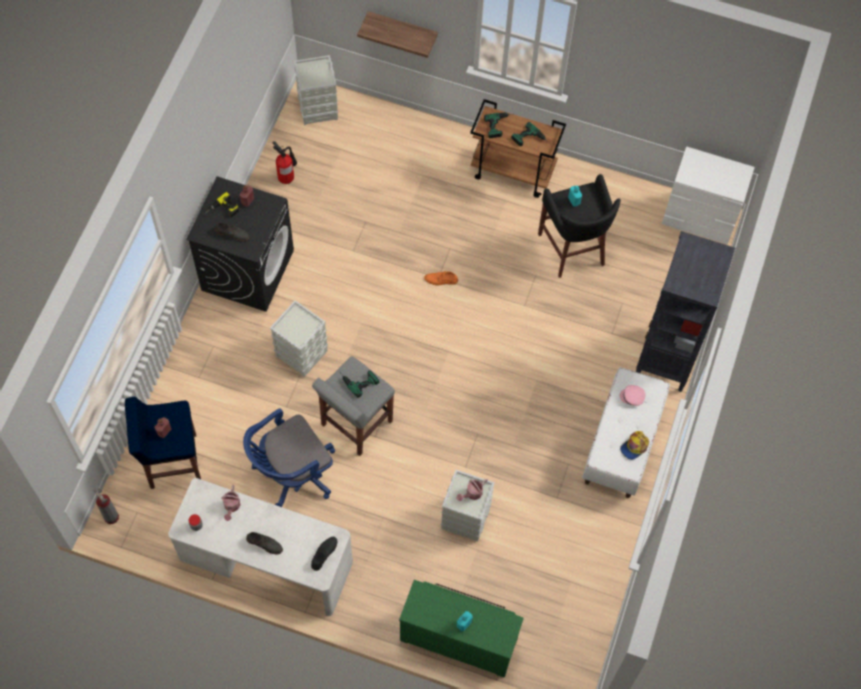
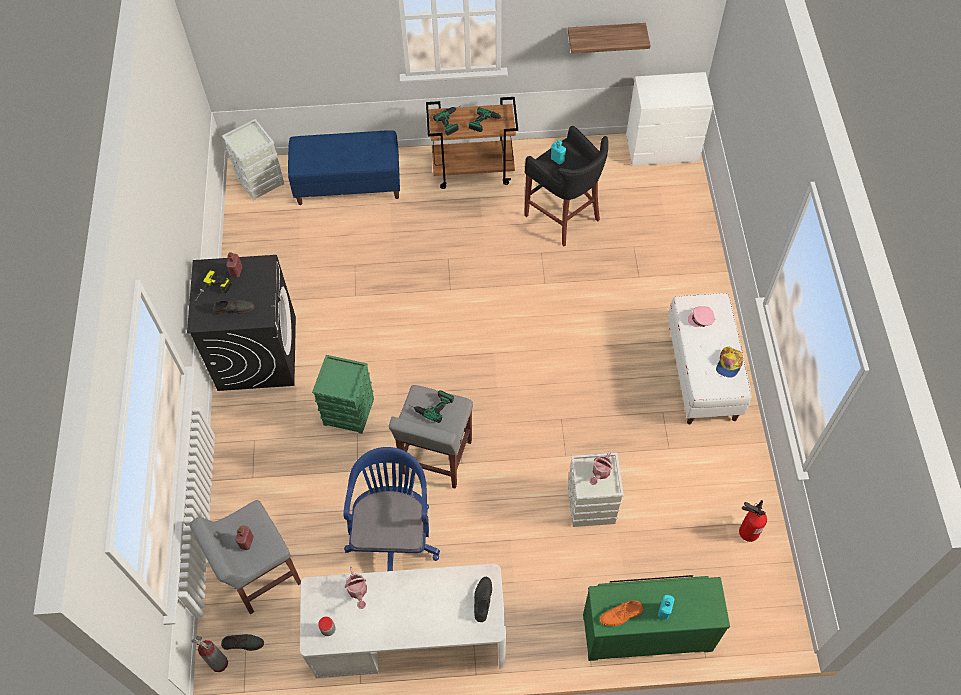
camera: 20 degrees left, 5 degrees down
blue stool [125,397,201,489] -> grey stool [189,500,301,614]
blue office chair [243,408,335,507] -> blue office chair turned 150 degrees clockwise [343,447,440,571]
grey shoe [246,532,283,554] -> grey shoe moved to [221,634,264,651]
grey storage box [270,300,328,377] -> green storage box [312,355,374,434]
fire extinguisher [273,141,297,184] -> fire extinguisher moved to [739,500,767,542]
shelf [357,11,438,58] -> shelf moved to [568,23,651,54]
orange shoe [424,271,458,286] -> orange shoe moved to [599,601,643,626]
black bookcase [636,231,735,392] -> none
none -> blue bench [288,130,400,205]

